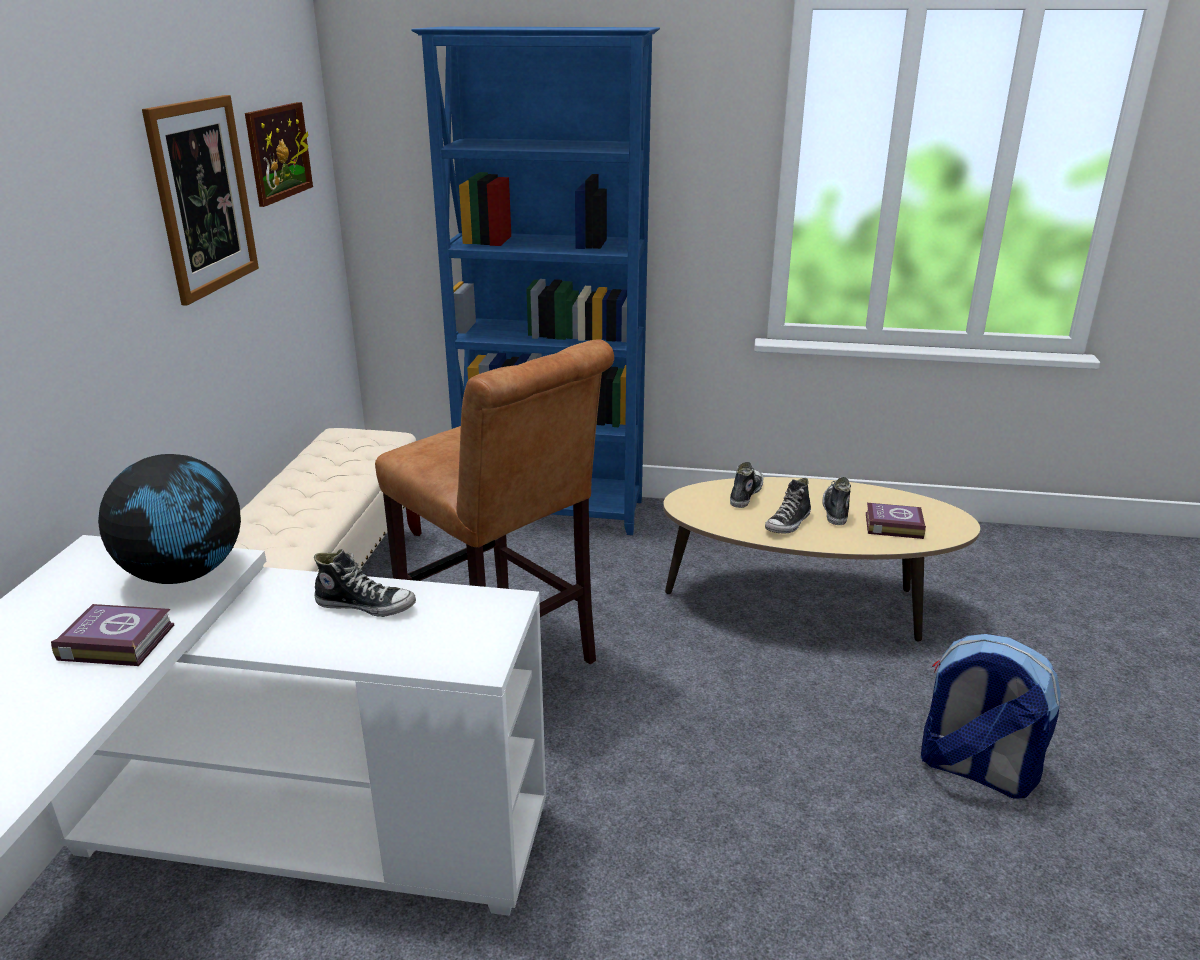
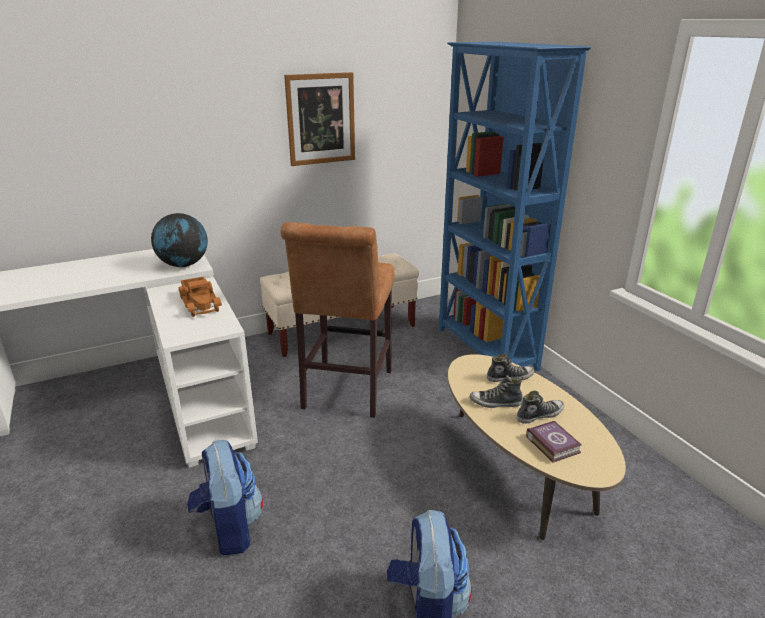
camera: 55 degrees right, 0 degrees up
book [51,604,174,666] -> none
picture [245,102,313,207] -> none
shoe [314,549,416,617] -> toy truck [179,276,222,317]
none -> backpack [187,440,263,555]

